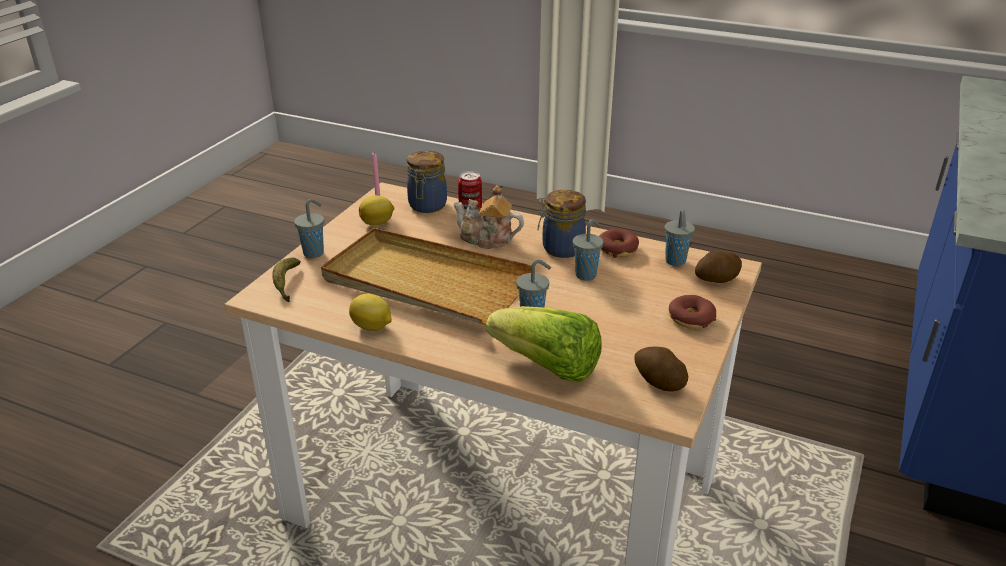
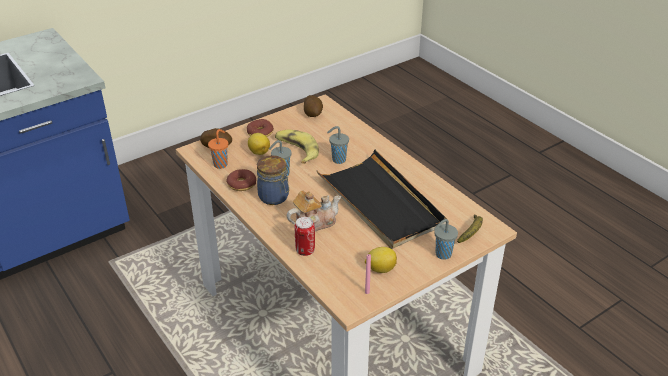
camera: 150 degrees left, 5 degrees up
beige tray [321,228,531,325] -> black tray [317,150,447,249]
lemon [349,294,392,331] -> lemon moved to [248,133,270,155]
jar [407,150,447,213] -> none
teapot [453,185,524,249] -> teapot turned 75 degrees counterclockwise [287,191,341,231]
lettuce [486,306,602,382] -> none
grey cup [664,209,695,266] -> orange cup [208,129,228,169]
none -> banana [275,130,319,164]

